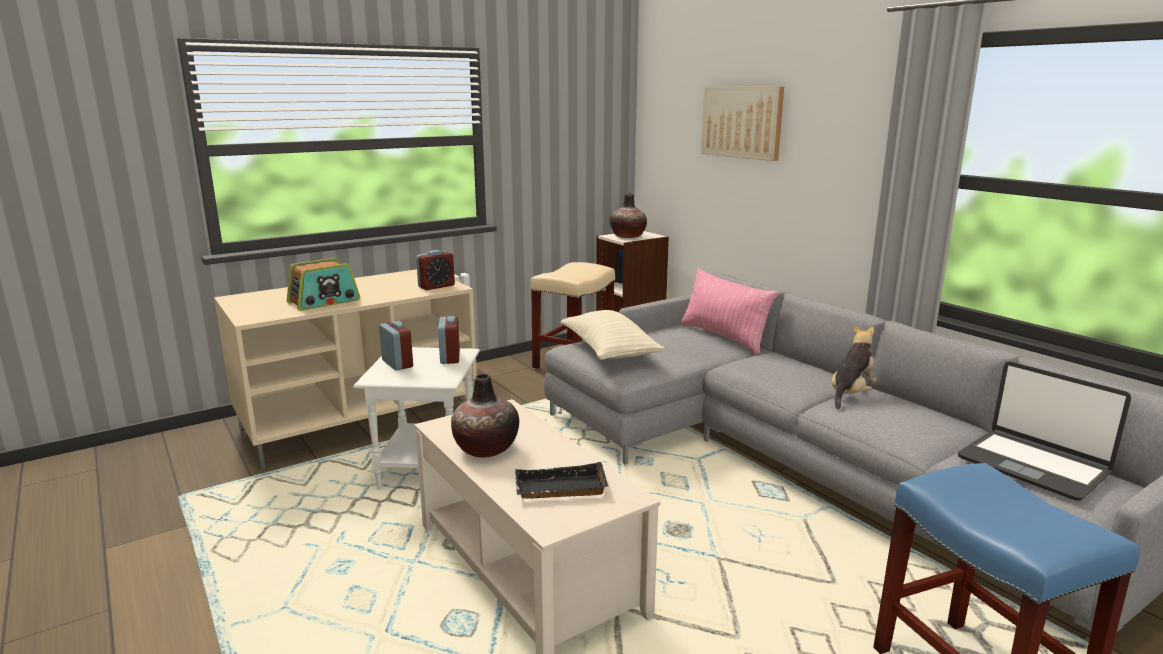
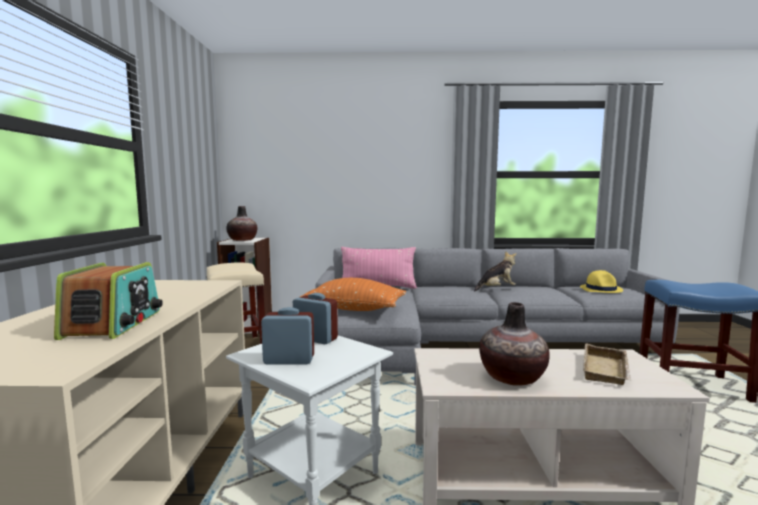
camera: 55 degrees left, 10 degrees down
alarm clock [416,250,455,290] -> none
black tray [515,462,608,499] -> beige tray [583,343,631,385]
beige pillow [561,310,665,360] -> orange pillow [300,278,406,311]
picture [701,87,784,161] -> none
plush toy [832,325,877,409] -> plush toy turned 90 degrees clockwise [474,251,517,292]
laptop [958,361,1131,501] -> yellow hat [580,270,623,293]

